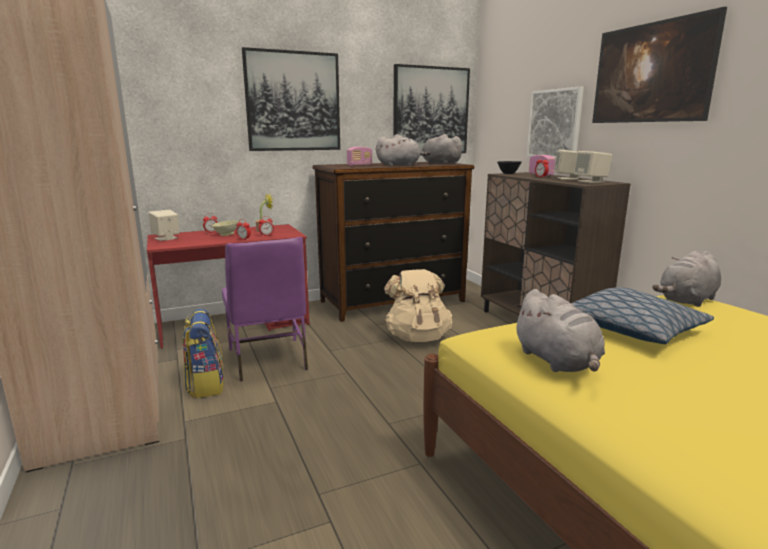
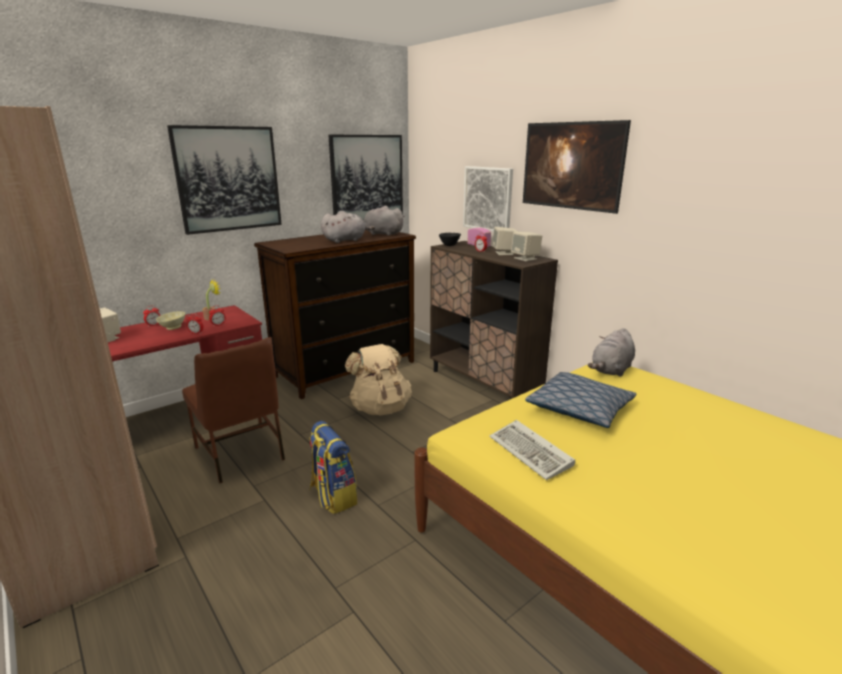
camera: 15 degrees left, 5 degrees up
backpack [183,309,224,398] -> backpack moved to [309,421,357,514]
purple chair [222,237,308,382] -> brown chair [182,337,285,483]
radio [347,147,372,166] -> none
grey plush toy [513,289,605,372] -> keyboard [490,420,575,480]

